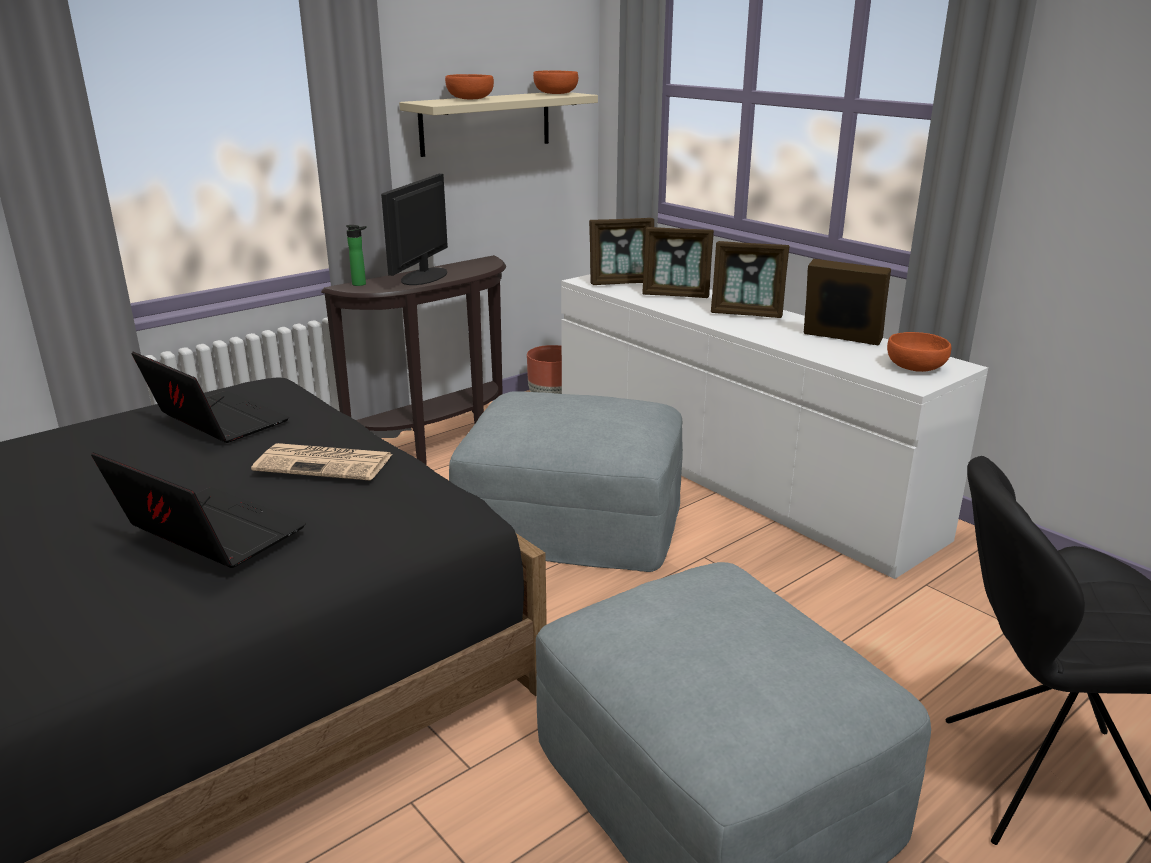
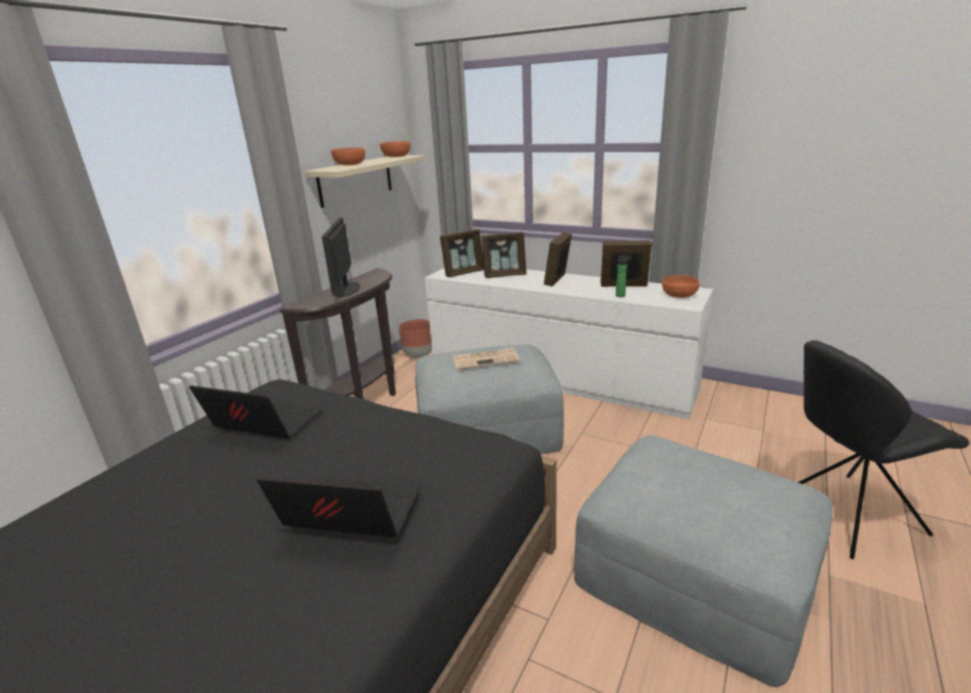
camera: 20 degrees left, 0 degrees up
newspaper [251,443,392,481] -> newspaper moved to [453,348,520,370]
bottle [346,225,367,286] -> bottle moved to [616,256,632,297]
picture frame [711,241,789,318] -> picture frame turned 120 degrees clockwise [544,232,572,286]

